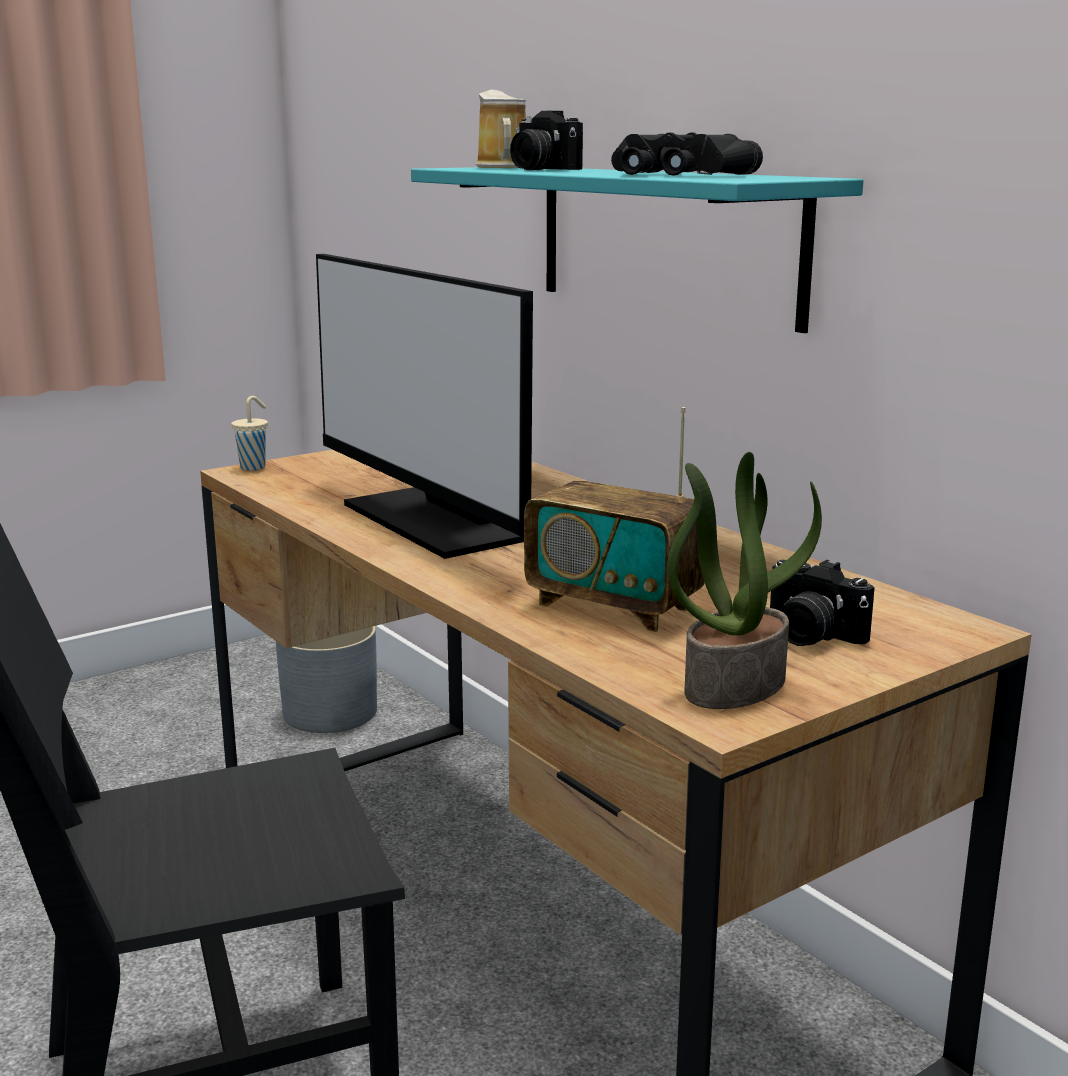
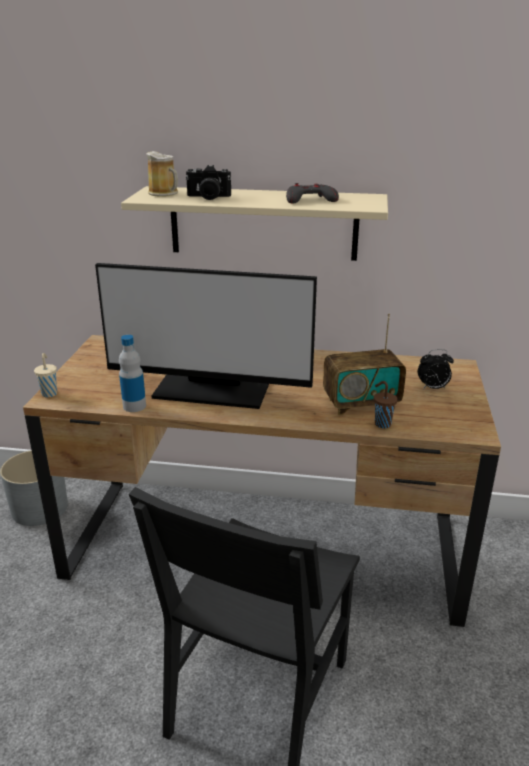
camera: 45 degrees left, 10 degrees up
turquoise shelf [411,167,863,333] -> beige shelf [121,186,388,261]
black binoculars [611,132,763,176] -> grey game controller [286,183,339,203]
potted plant [667,452,822,709] -> none
camera [770,560,875,646] -> alarm clock [418,349,454,389]
none -> bottle [119,335,146,412]
none -> brown cup [374,381,398,428]

